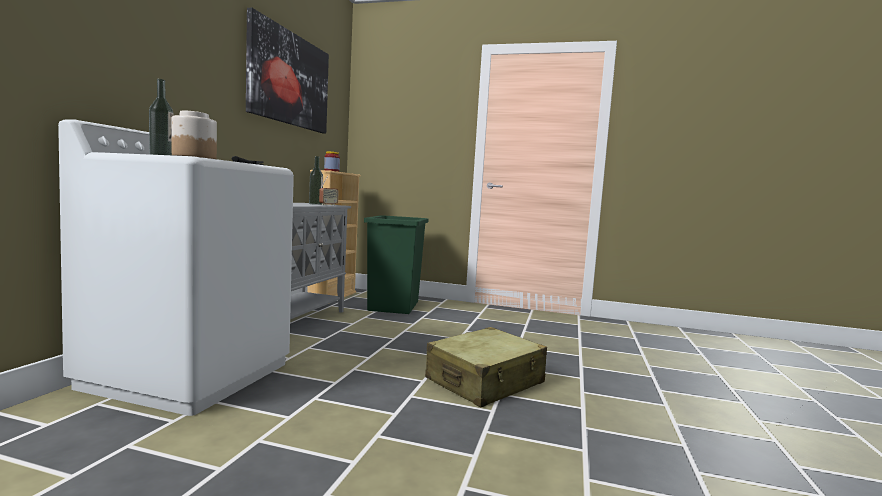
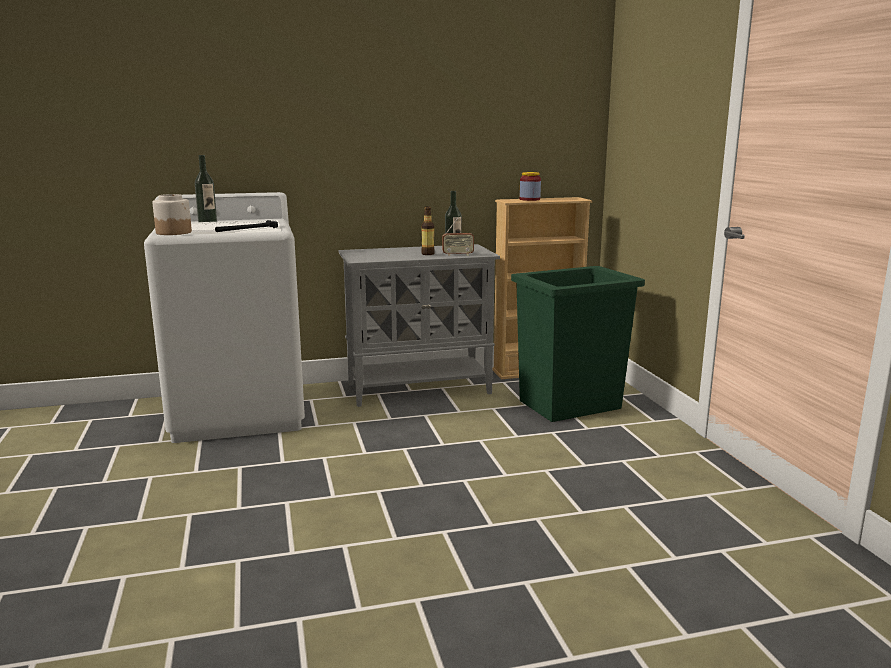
camera: 60 degrees right, 10 degrees up
picture [246,8,329,133] -> none
beige suitcase [425,327,547,408] -> none
none -> bottle [421,206,435,255]

